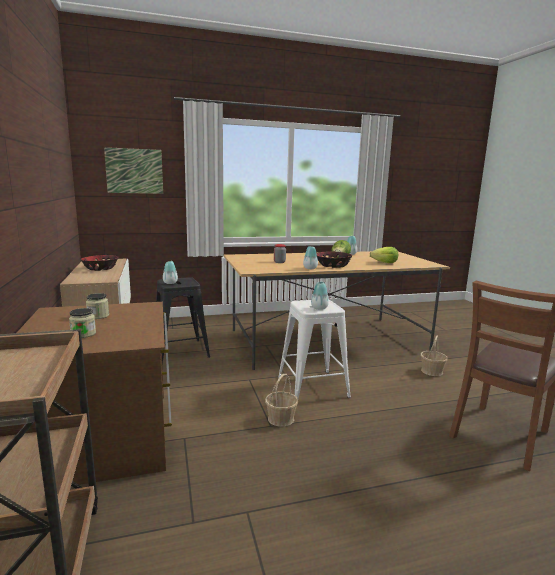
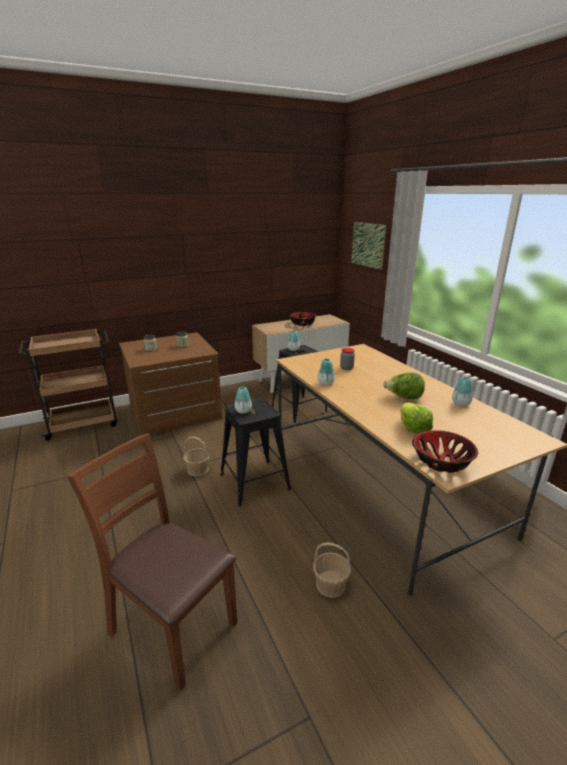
camera: 80 degrees right, 10 degrees up
white stool [278,300,351,399] -> black stool [220,398,291,507]
bowl [317,251,352,268] -> bowl moved to [412,430,478,473]

